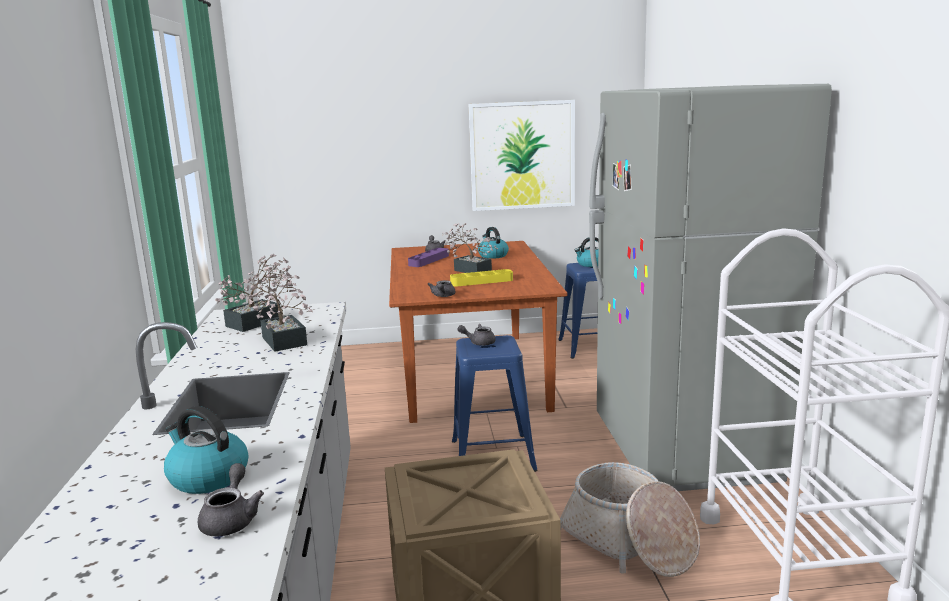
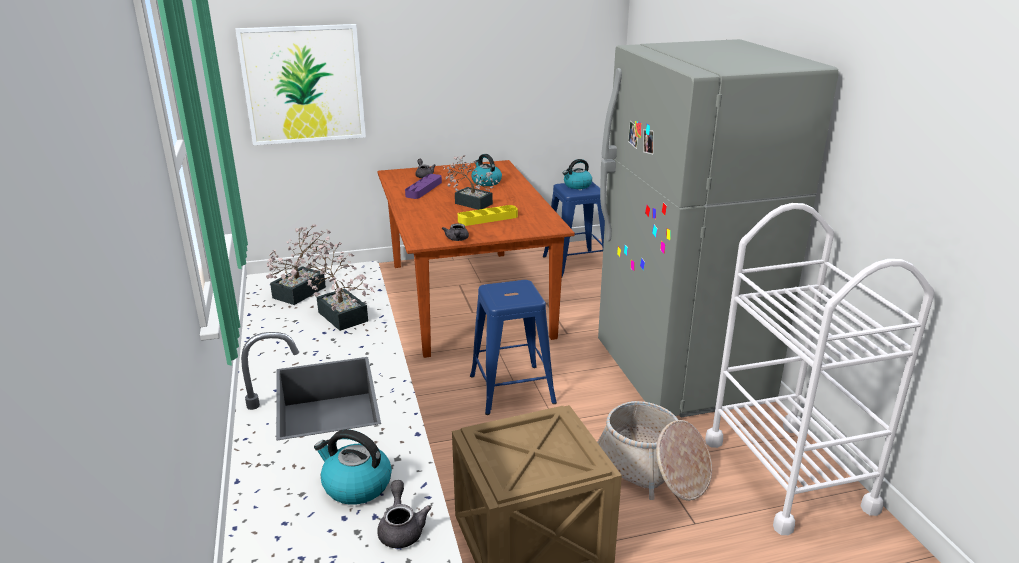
camera: 10 degrees left, 10 degrees up
grey teapot [457,324,496,346] -> none
picture [469,100,575,211] -> picture moved to [235,24,366,145]

